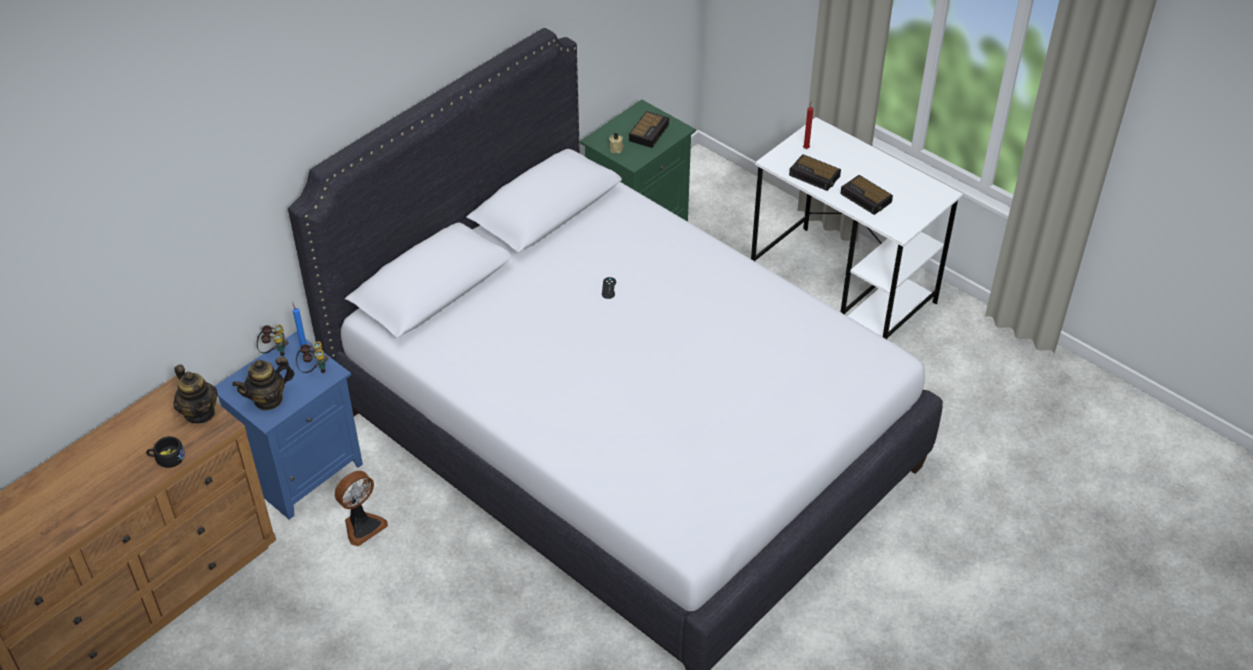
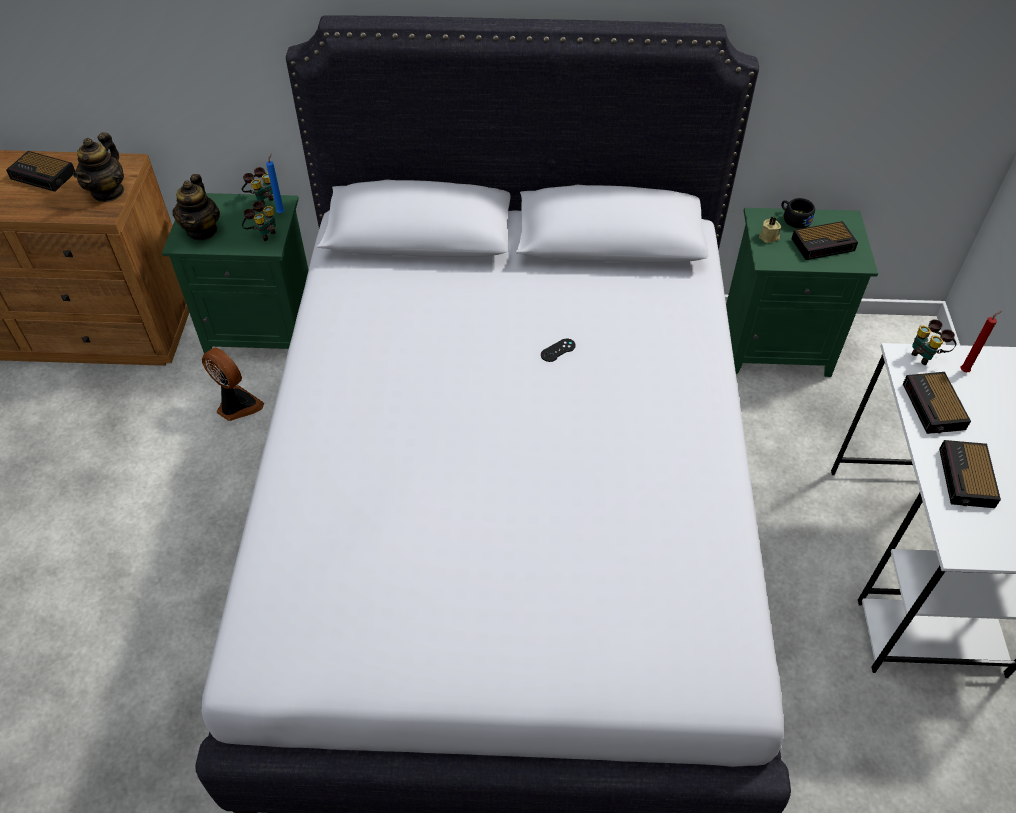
camera: 50 degrees right, 5 degrees up
black cup [146,436,185,468] -> black cup moved to [781,198,815,229]
blue nightstand [215,332,363,520] -> green nightstand [162,193,308,354]
teapot [232,356,295,411] -> teapot turned 105 degrees counterclockwise [172,174,220,240]
fan [335,471,388,546] -> fan turned 150 degrees counterclockwise [202,348,264,421]
none -> alarm clock [6,151,76,192]
none -> binoculars [911,319,956,365]

